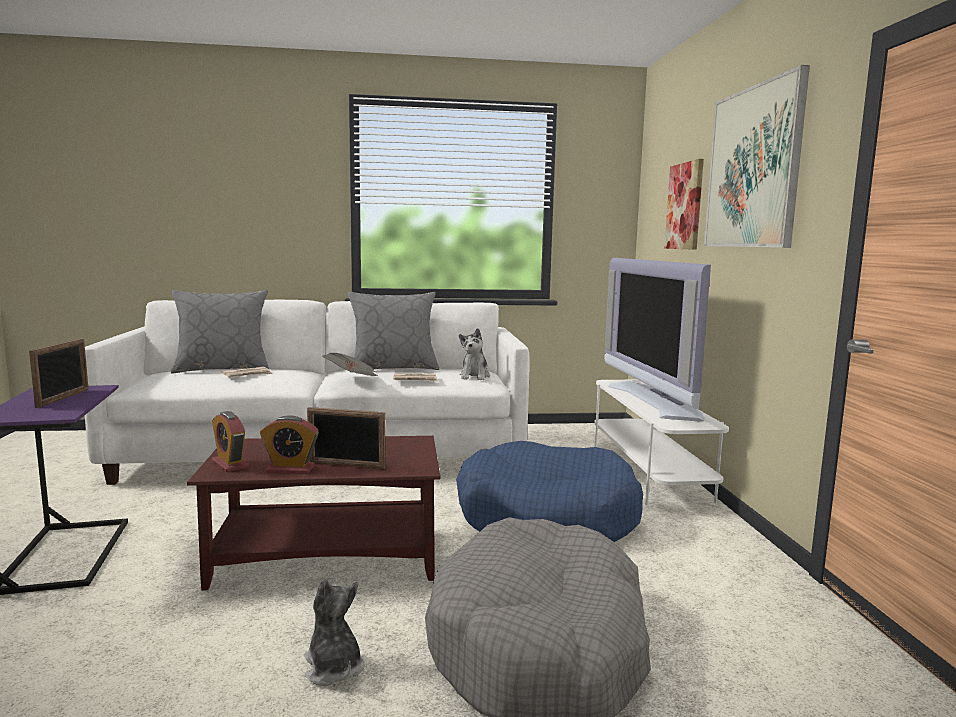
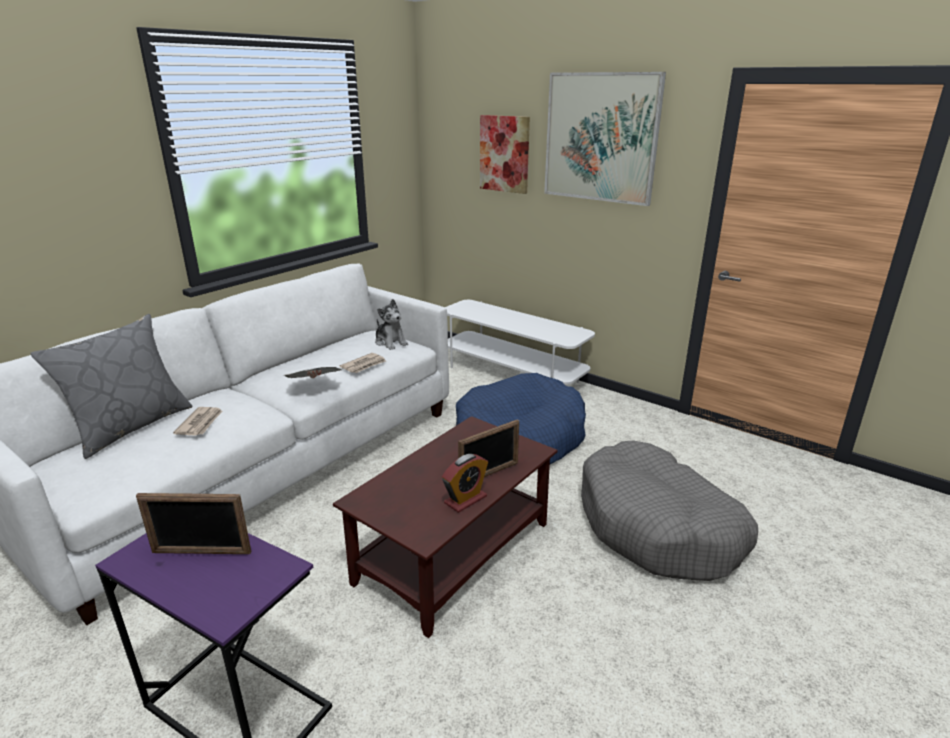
camera: 45 degrees left, 15 degrees up
picture frame [29,339,89,408] -> picture frame turned 135 degrees clockwise [136,493,251,554]
alarm clock [211,411,249,472] -> none
plush toy [304,579,364,686] -> none
grey pillow [348,292,439,370] -> none
television [604,258,711,422] -> none

